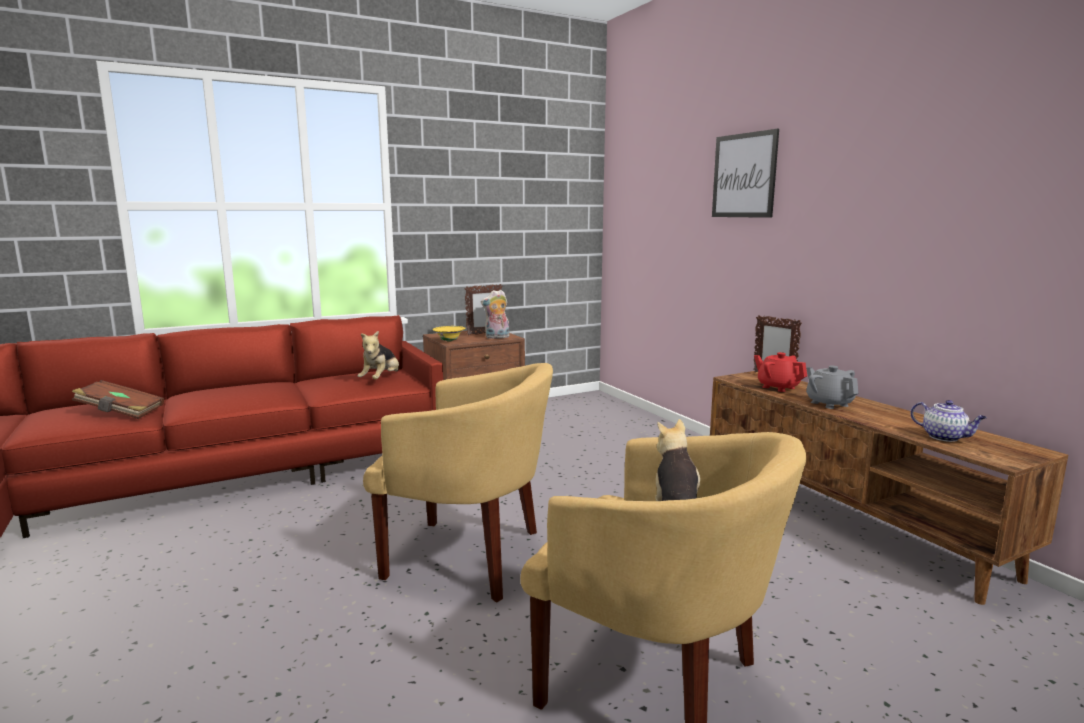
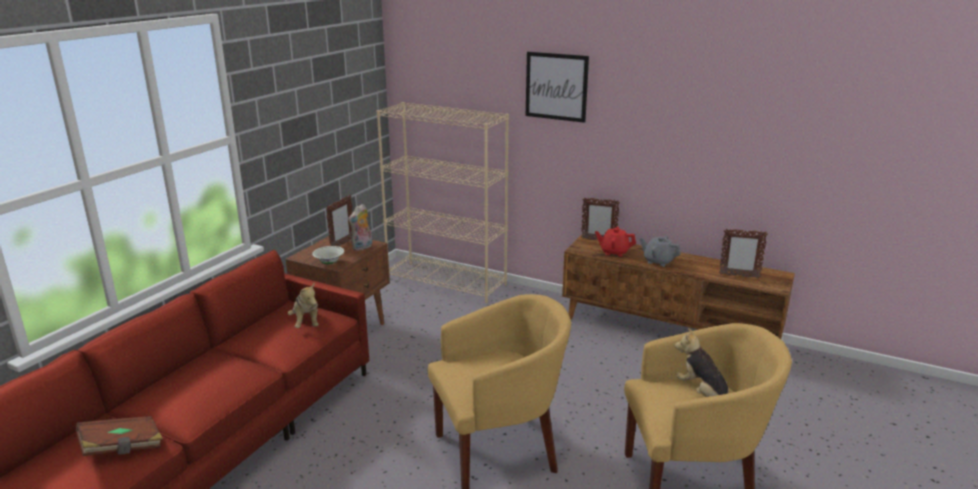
camera: 35 degrees left, 10 degrees up
yellow bowl [432,326,465,341] -> white bowl [312,246,344,264]
teapot [911,400,987,442] -> picture frame [719,228,768,278]
none -> beige bookcase [377,102,509,303]

